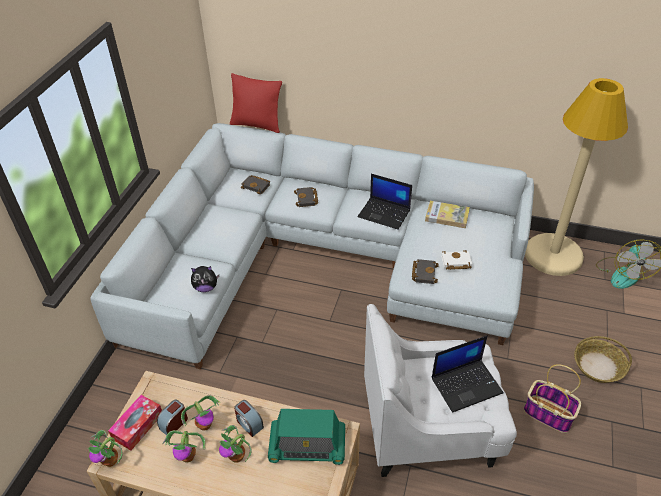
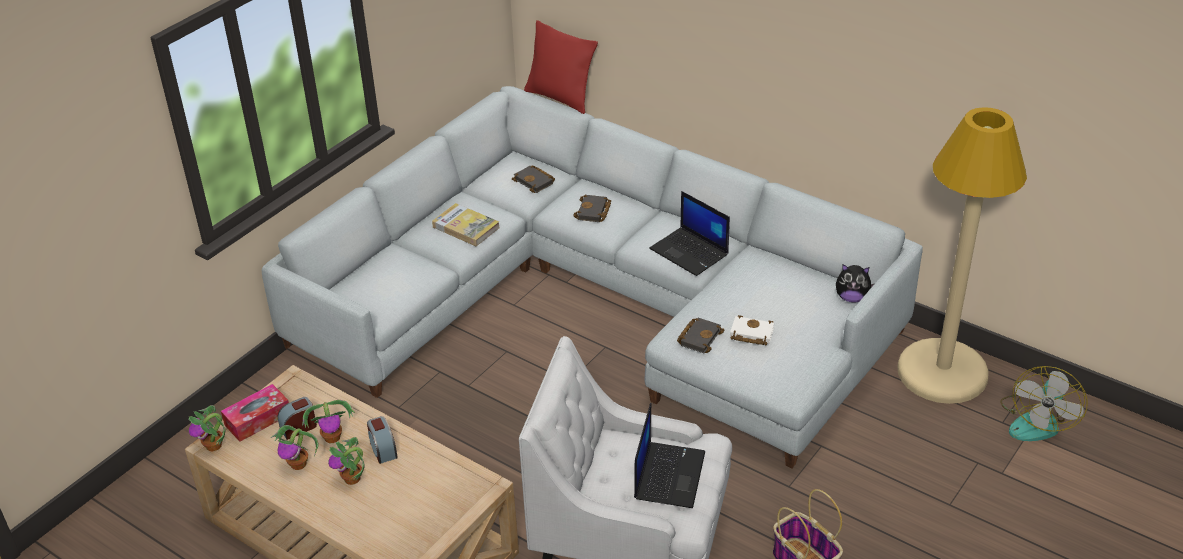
camera: 20 degrees right, 5 degrees down
plush toy [191,266,219,292] -> plush toy moved to [836,264,875,302]
radio [268,409,345,465] -> none
book [425,201,470,228] -> book moved to [432,203,500,246]
laptop [432,336,503,413] -> laptop turned 75 degrees counterclockwise [634,403,705,508]
basket [574,336,632,383] -> none

